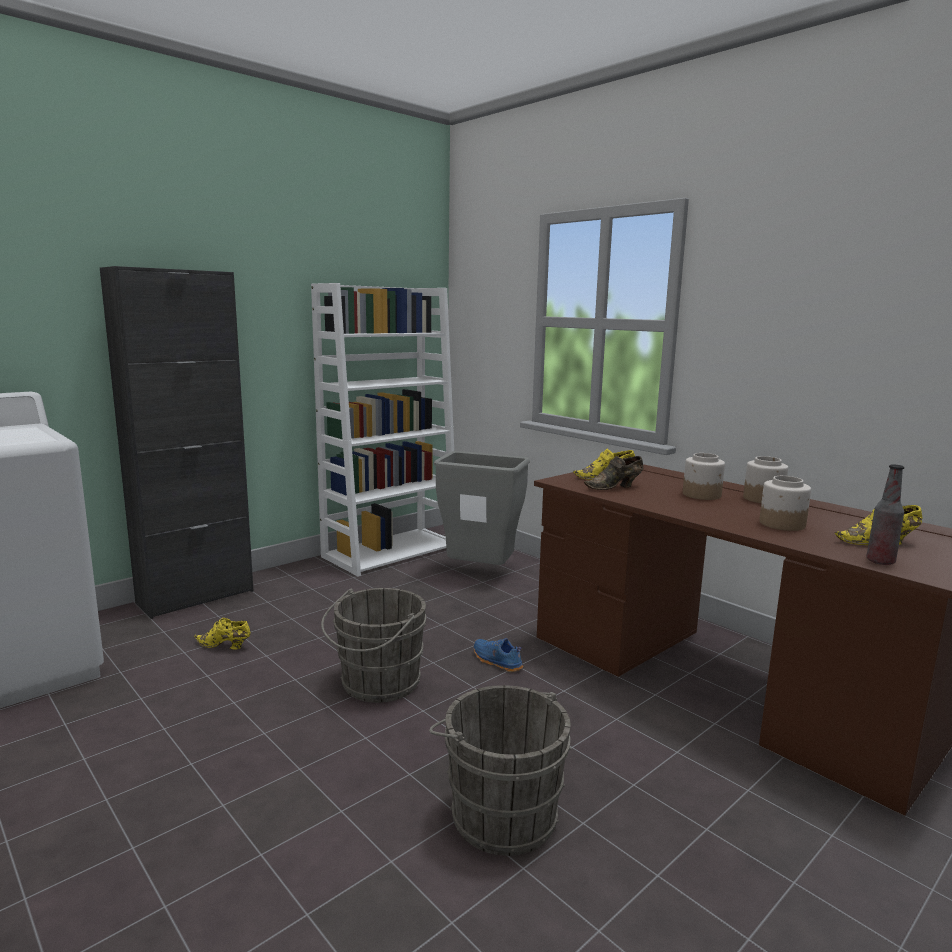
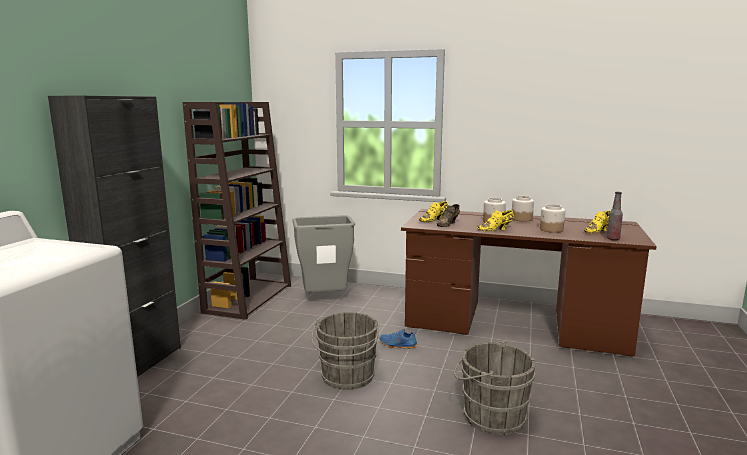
camera: 30 degrees left, 0 degrees up
yellow shoe [194,618,251,650] -> yellow shoe moved to [476,210,514,231]
white bookcase [311,283,454,577] -> brown bookcase [183,102,291,320]

